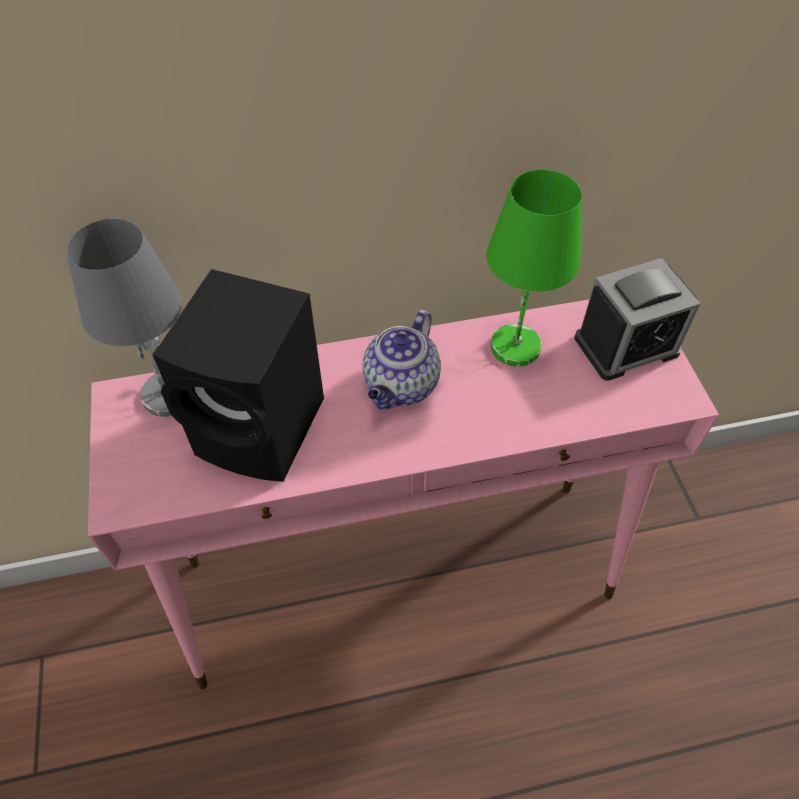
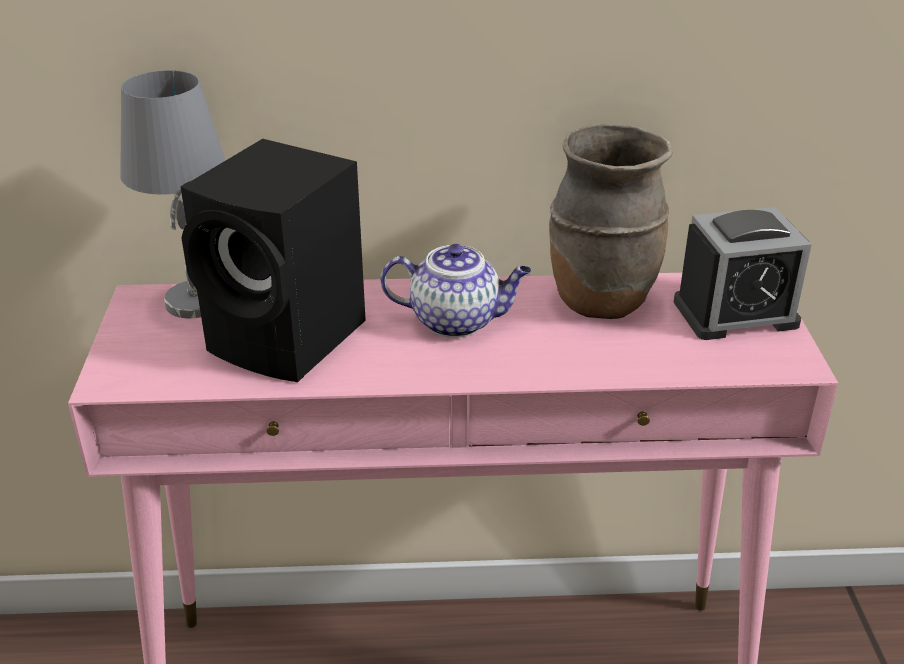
camera: 10 degrees right, 20 degrees down
teapot [362,310,441,410] -> teapot turned 120 degrees counterclockwise [381,244,531,338]
green table lamp [486,170,582,367] -> brown vase [549,125,672,319]

